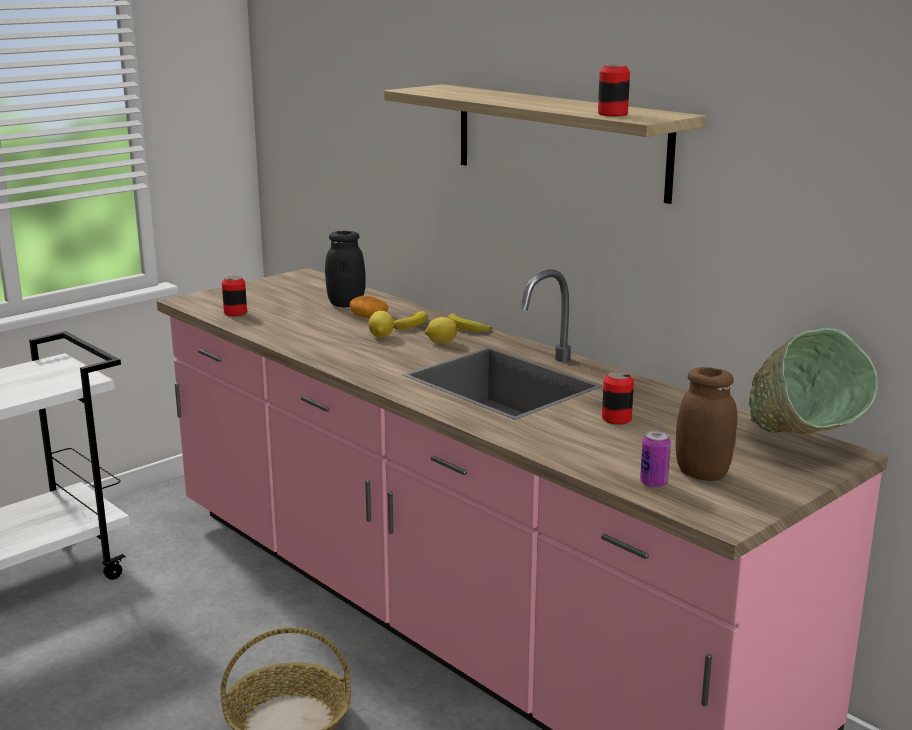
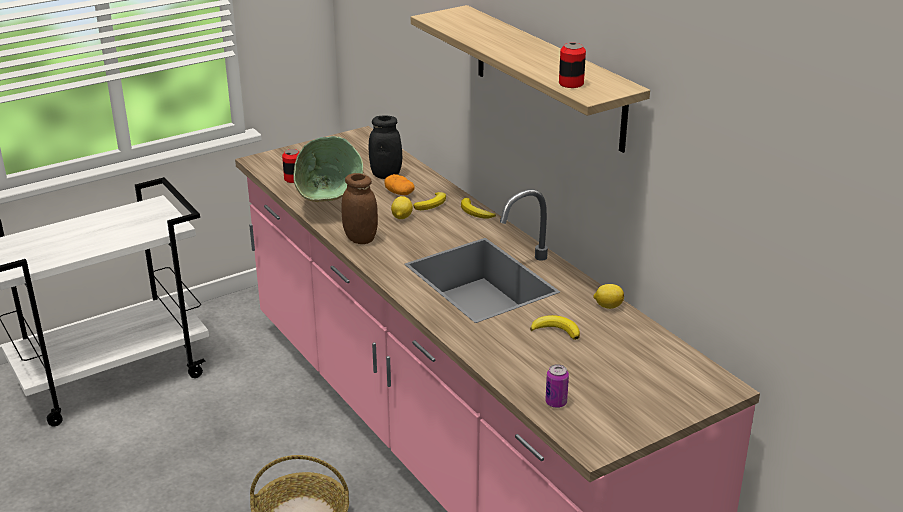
camera: 10 degrees right, 10 degrees up
lemon [425,317,457,344] -> lemon moved to [593,284,624,309]
can [602,371,634,425] -> banana [530,315,580,340]
brown jar [676,367,737,481] -> brown jar moved to [341,173,378,244]
green bowl [749,328,878,434] -> green bowl moved to [293,136,363,202]

